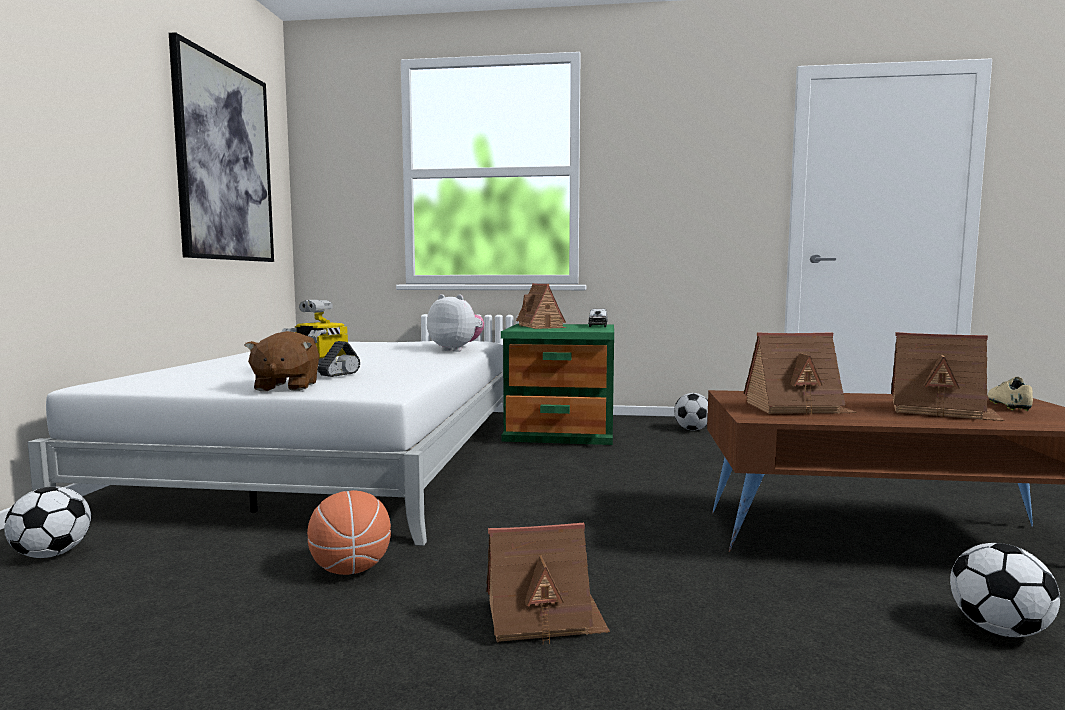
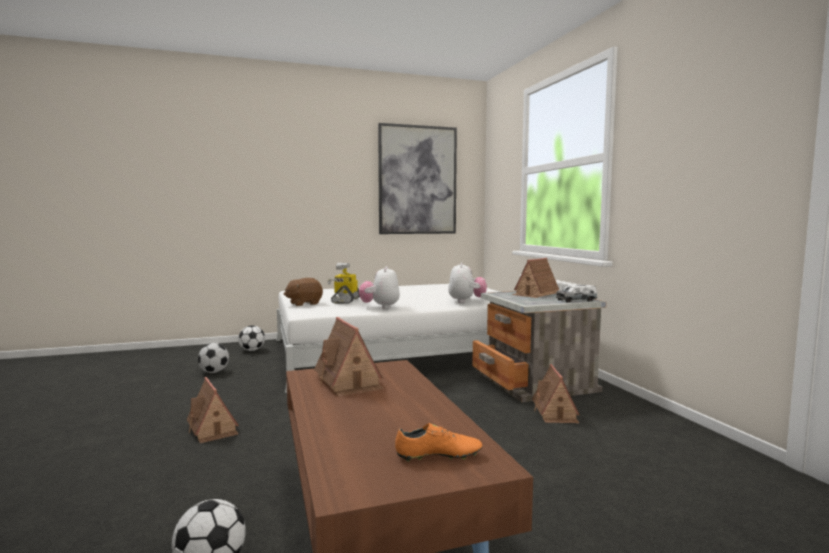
camera: 65 degrees right, 0 degrees up
basketball [307,490,391,575] -> none
green nightstand [501,324,614,445] -> grey nightstand [472,290,606,402]
football [674,393,708,431] -> football moved to [198,343,229,373]
toy house [891,332,1005,421] -> toy house moved to [532,364,580,423]
beige shoe [988,377,1033,411] -> orange shoe [395,423,482,462]
none -> plush toy [359,266,400,309]

